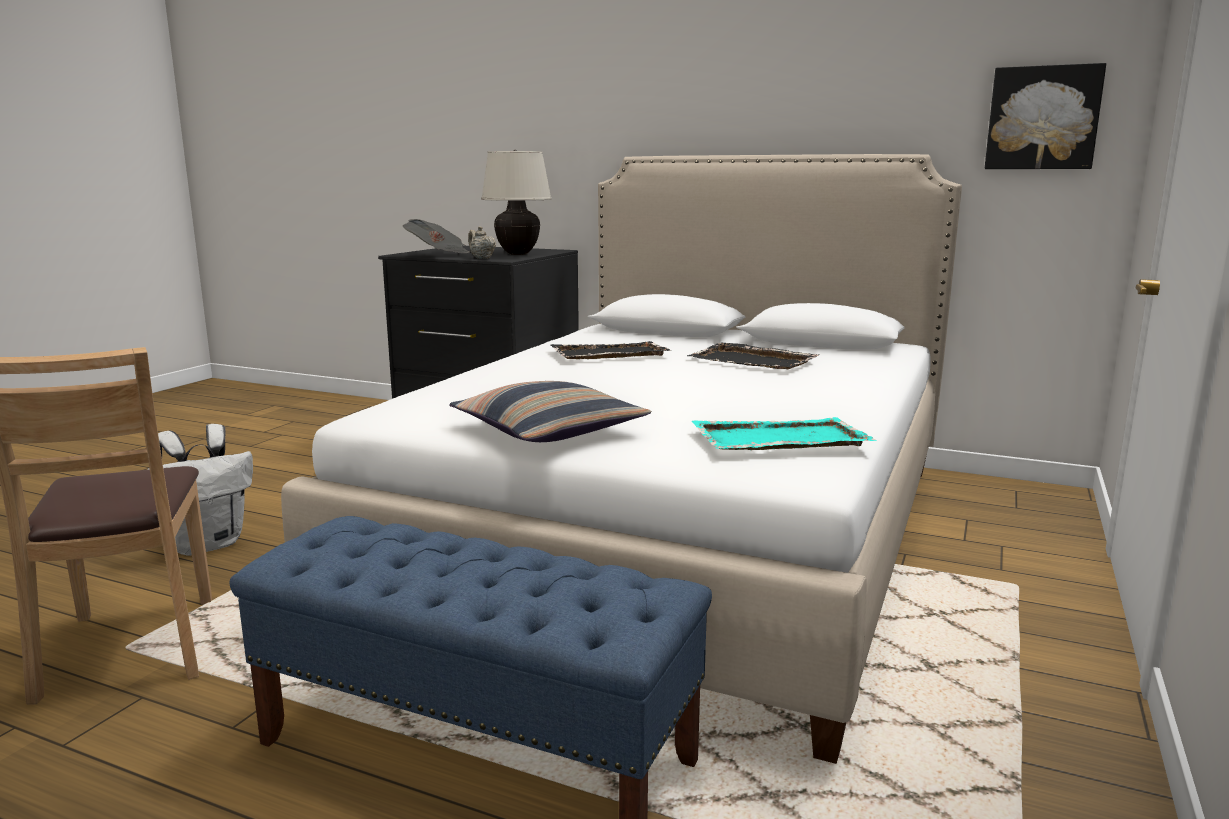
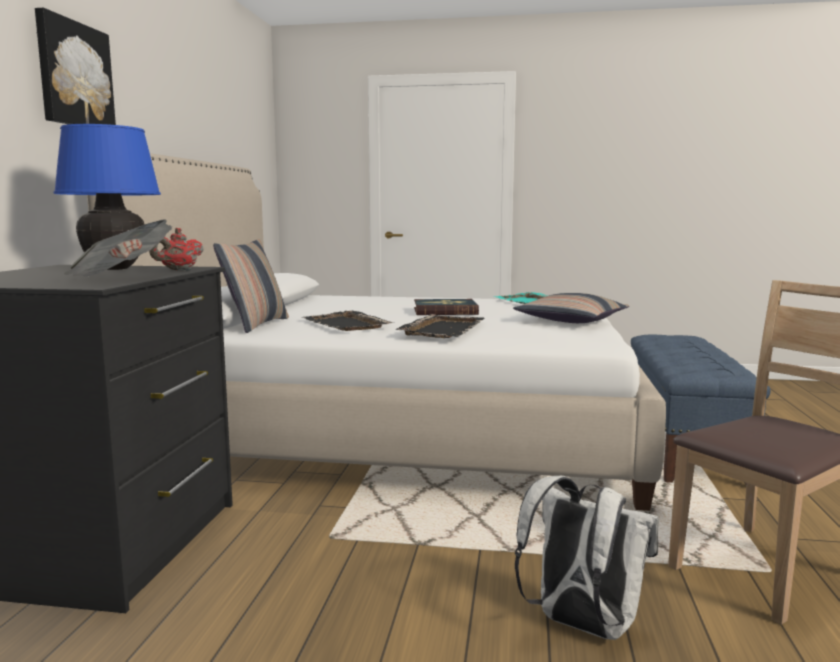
camera: 105 degrees left, 5 degrees down
beige teapot [468,226,496,259] -> red teapot [149,228,204,271]
beige table lamp [481,150,552,255] -> blue table lamp [53,124,161,270]
black tray [687,342,818,369] -> black tray moved to [396,314,485,338]
picture [985,63,1106,169] -> picture moved to [35,8,116,125]
none -> pillow [213,239,289,333]
none -> book [414,299,479,315]

